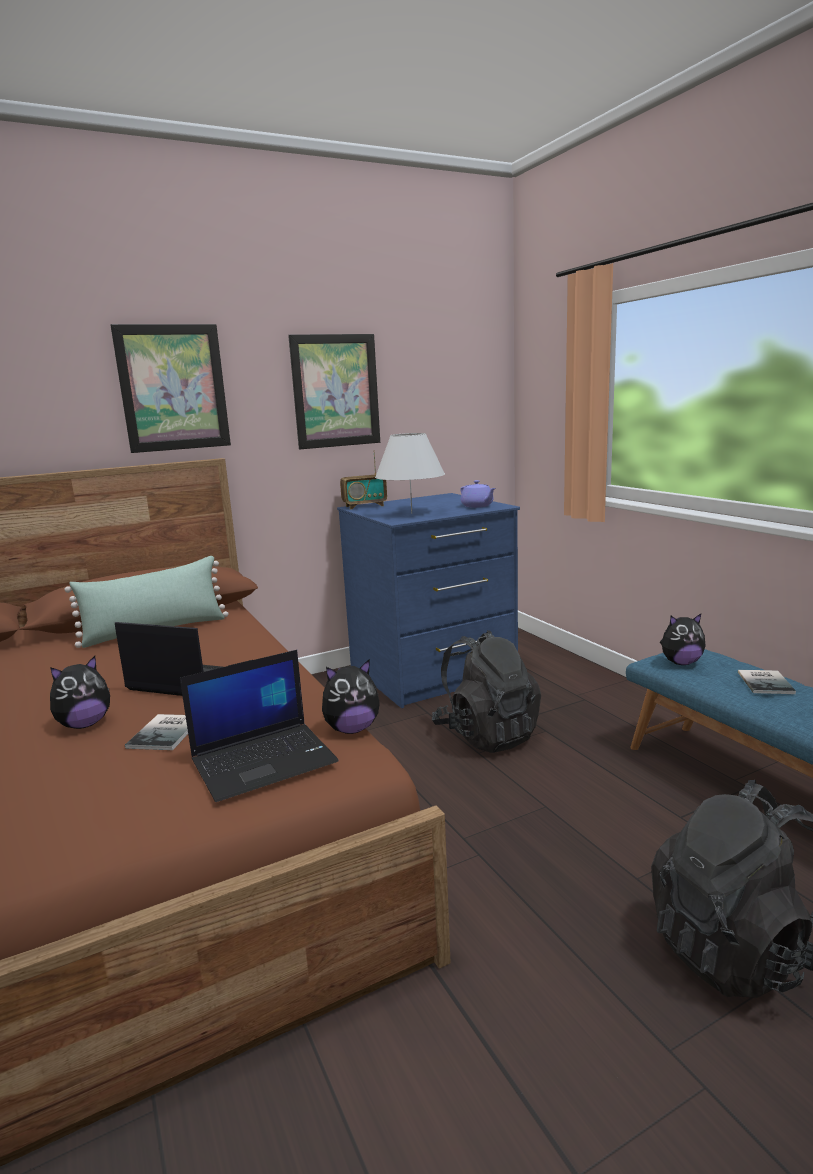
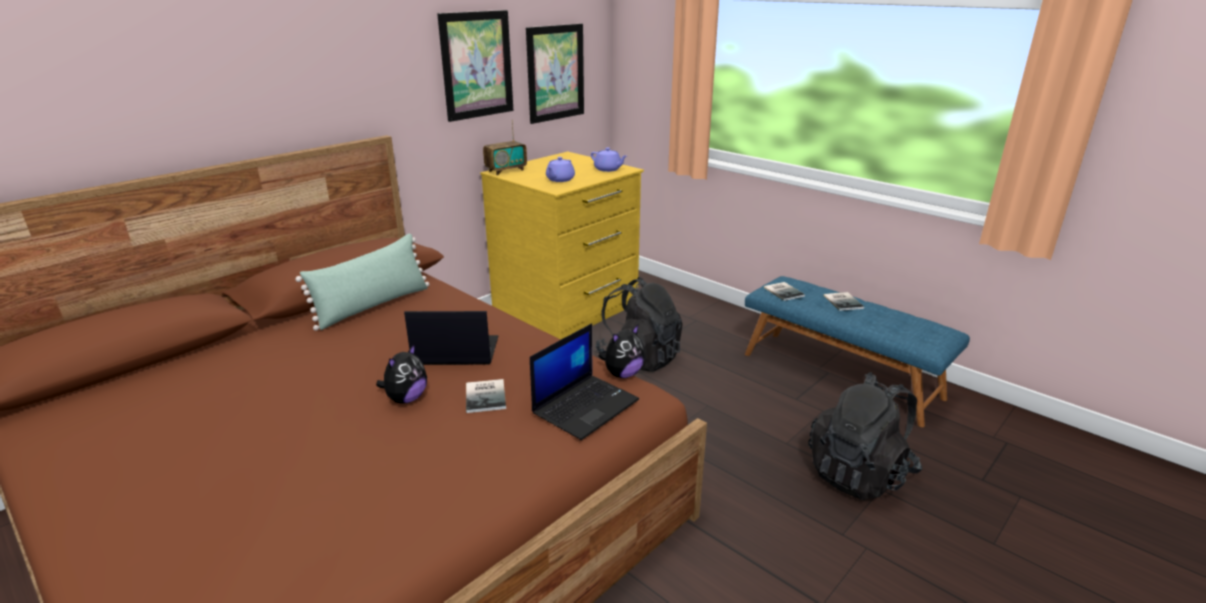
camera: 20 degrees left, 10 degrees up
picture [110,324,231,453] -> picture moved to [526,24,584,124]
blue dresser [337,493,520,708] -> yellow dresser [480,152,644,340]
white table lamp [375,433,445,514] -> purple teapot [546,157,575,182]
plush toy [660,614,706,665] -> book [764,282,805,301]

